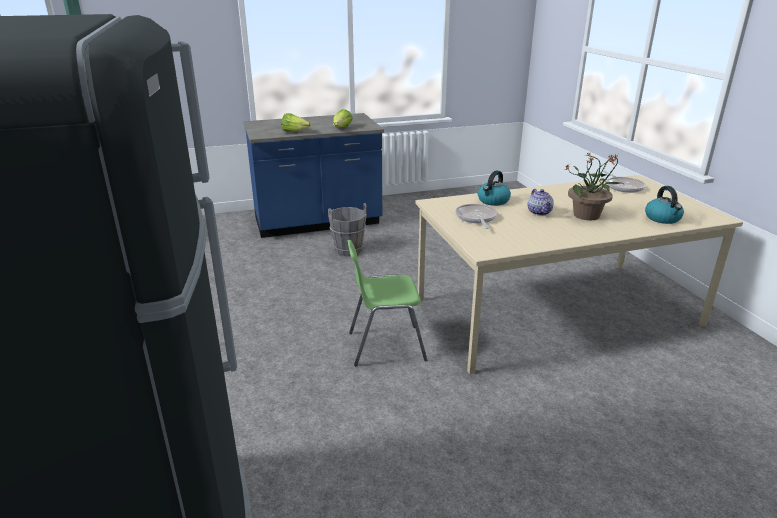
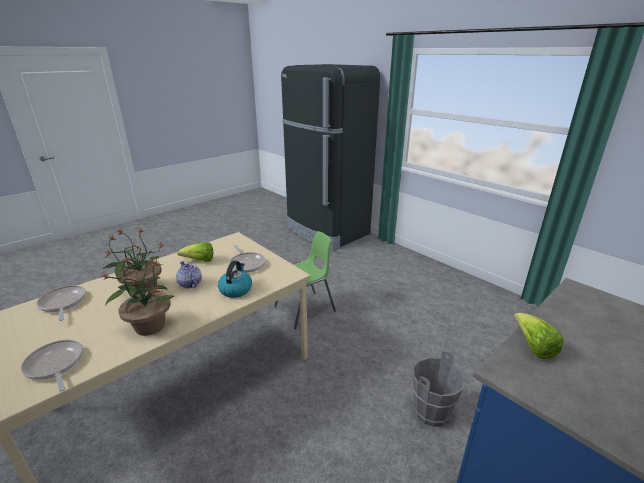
camera: 155 degrees right, 0 degrees up
lettuce [281,113,311,132] -> lettuce moved to [177,242,213,262]
kettle [645,186,684,224] -> frying pan [36,285,86,321]
none -> potted plant [99,254,174,336]

